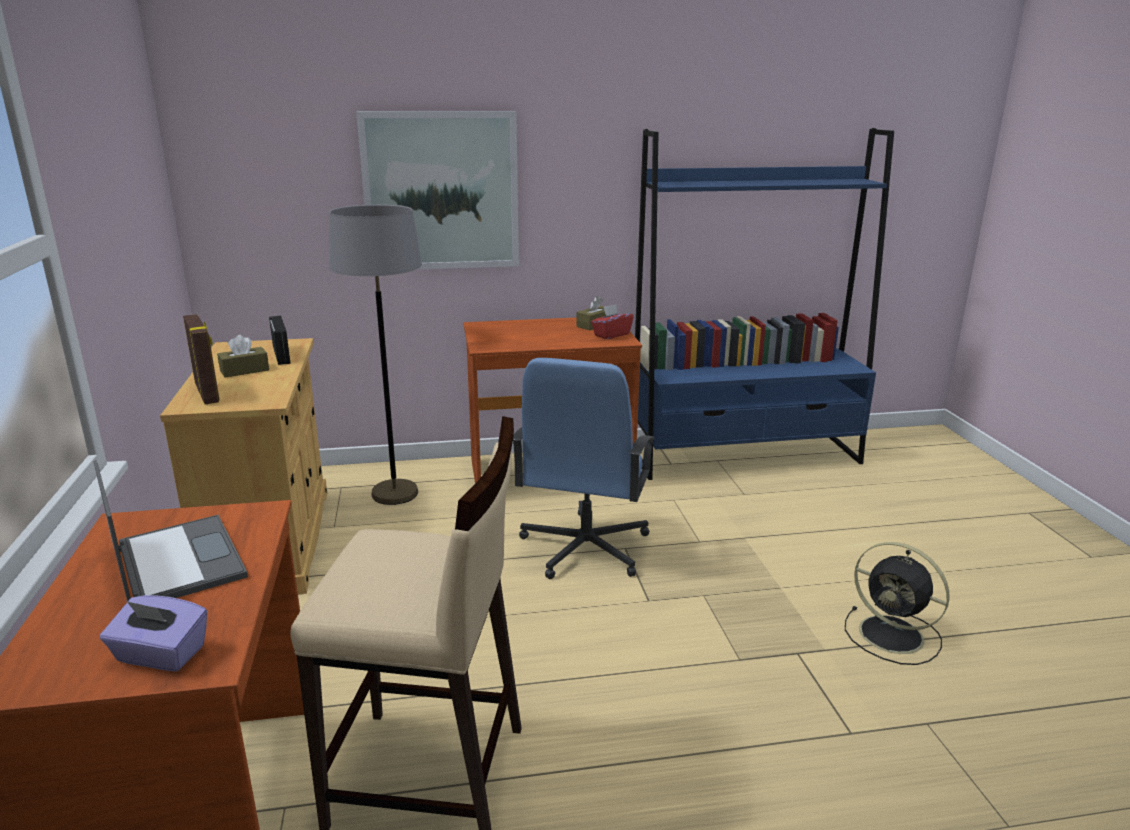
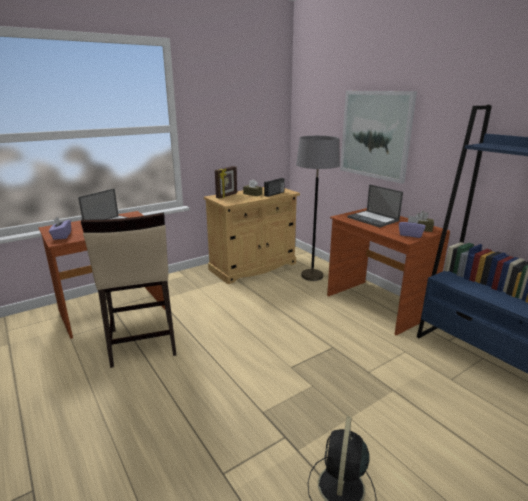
camera: 65 degrees right, 0 degrees up
blue office chair [513,358,656,579] -> none
red tissue box [591,304,634,339] -> purple tissue box [399,215,426,238]
none -> laptop [347,185,403,228]

